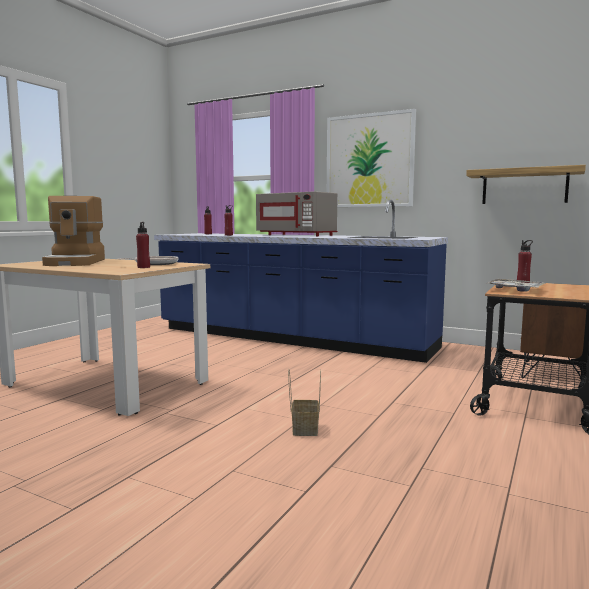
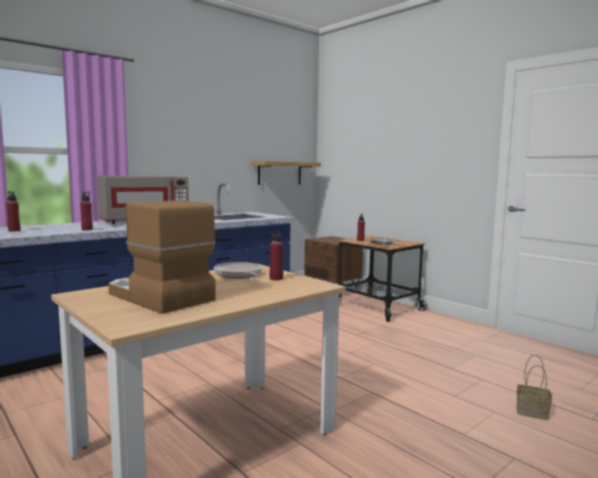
camera: 70 degrees left, 0 degrees up
coffee machine [42,196,105,266] -> coffee machine turned 150 degrees counterclockwise [108,200,216,314]
basket [288,369,321,436] -> basket moved to [517,355,552,420]
picture [327,109,416,207] -> none

